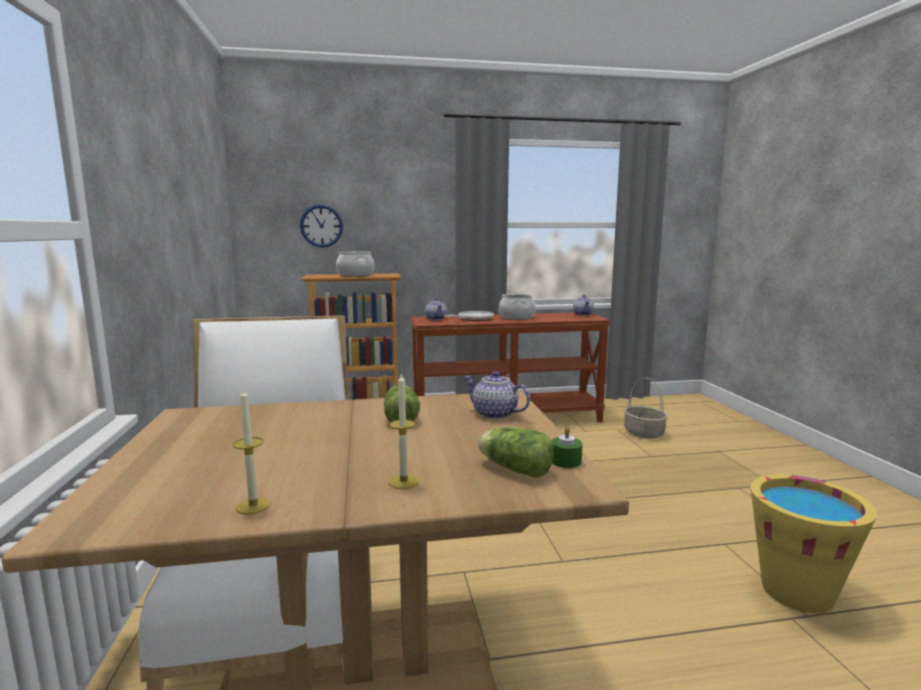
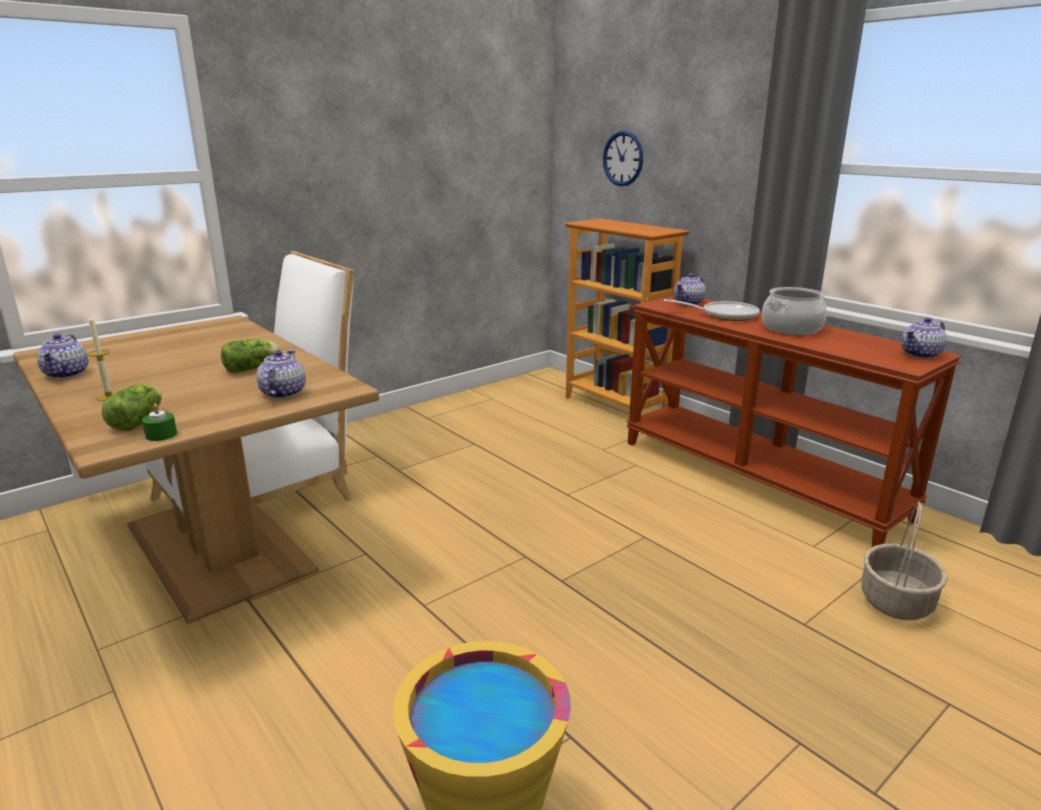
camera: 60 degrees right, 10 degrees up
candle [233,387,271,514] -> teapot [37,334,89,379]
cooking pot [336,252,375,277] -> none

